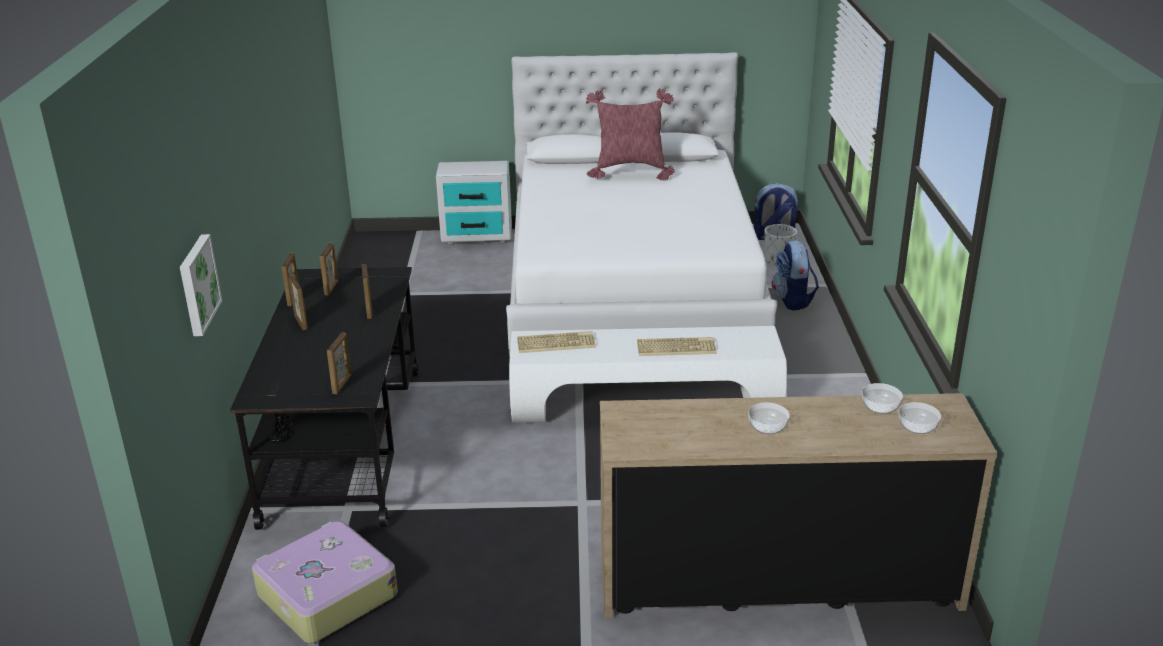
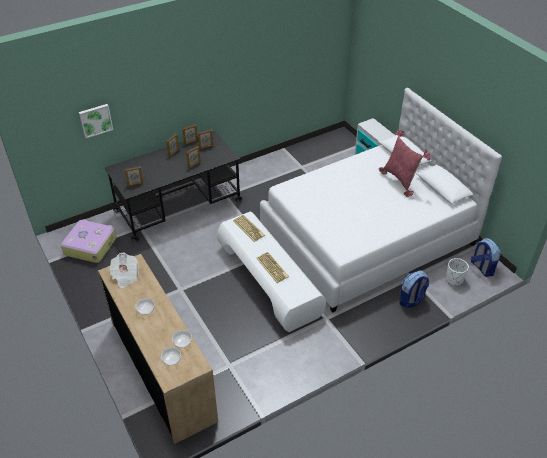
camera: 60 degrees right, 15 degrees up
none -> newspaper [109,252,139,288]

